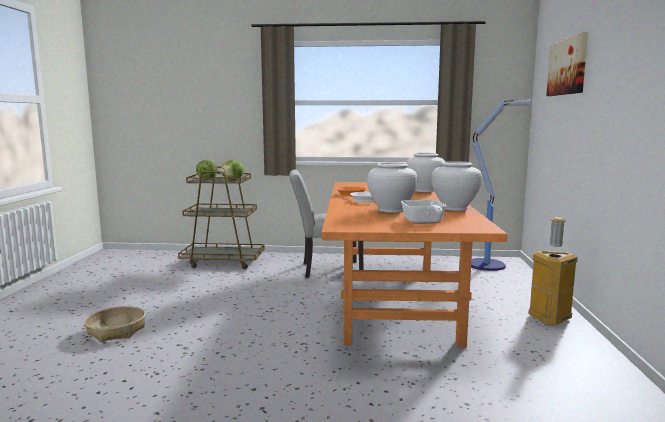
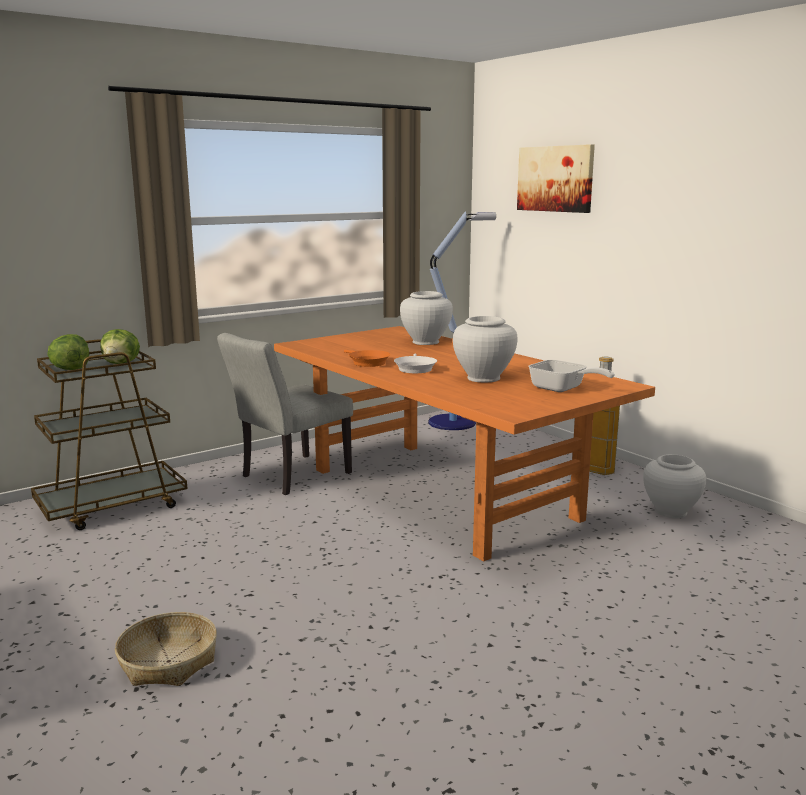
camera: 40 degrees left, 5 degrees up
white vase [431,161,482,211] -> white vase moved to [643,454,706,518]

